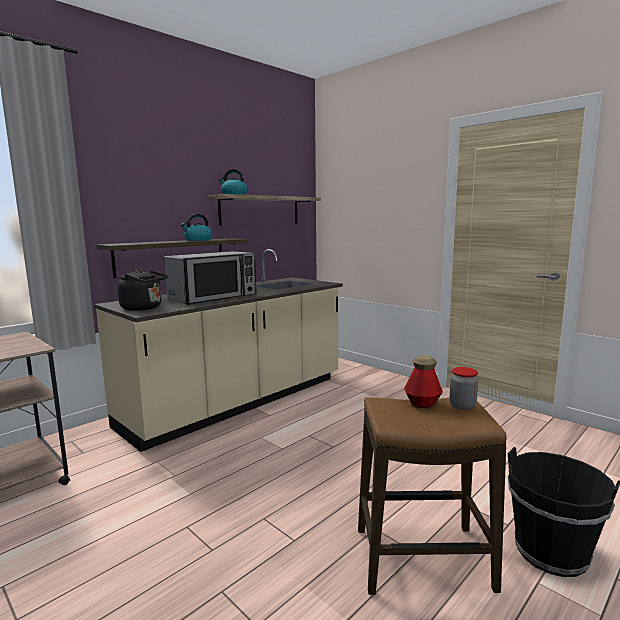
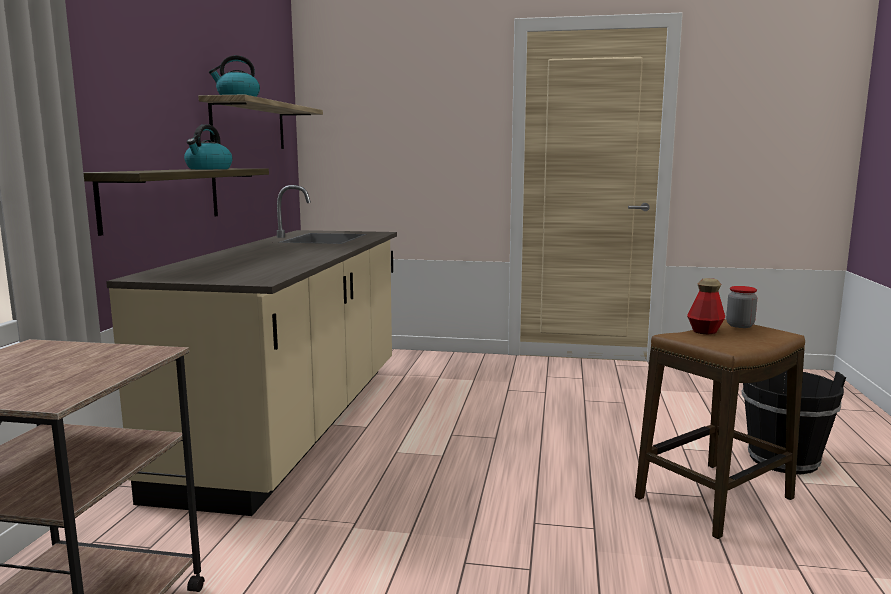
camera: 35 degrees left, 0 degrees up
black kettle [117,269,168,311] -> none
microwave [164,251,256,305] -> none

